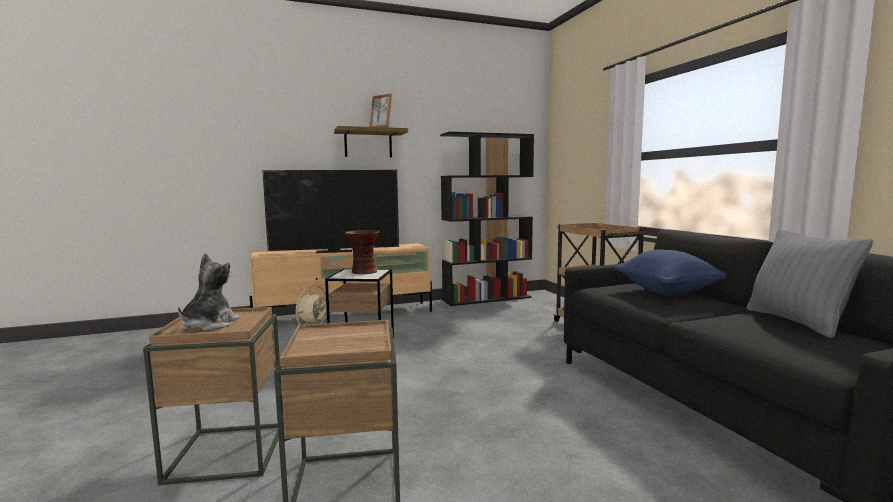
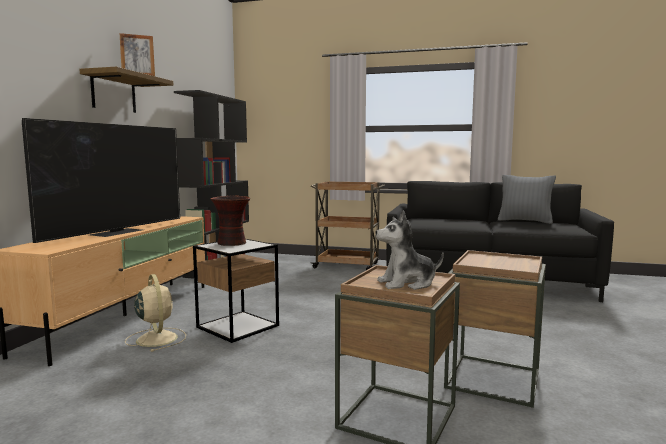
camera: 55 degrees left, 0 degrees up
plush toy [178,253,239,331] -> plush toy turned 60 degrees counterclockwise [375,210,444,290]
blue pillow [614,249,726,295] -> none

